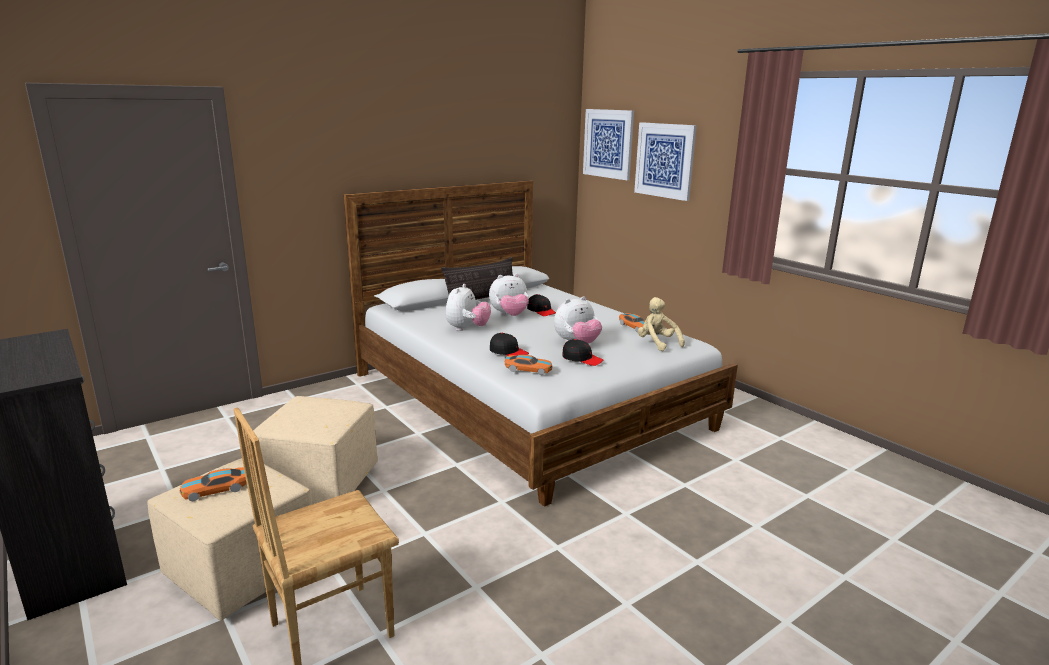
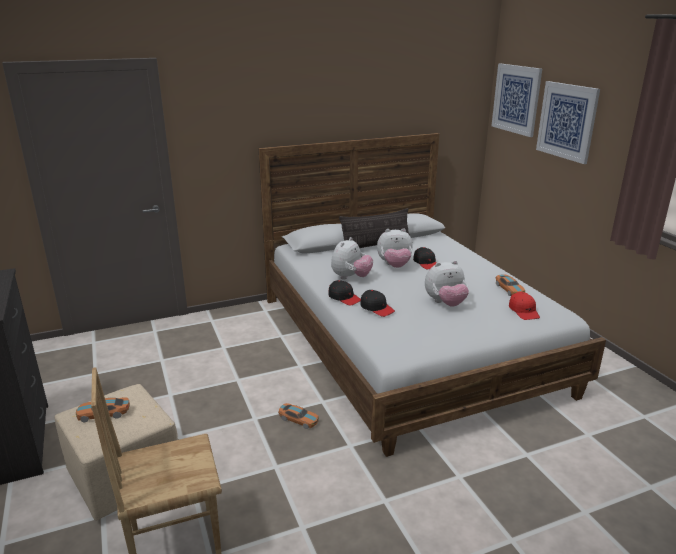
camera: 15 degrees right, 5 degrees up
beige ottoman [253,396,378,504] -> none
toy car [505,355,552,375] -> toy car moved to [278,403,319,429]
black cap [562,339,603,366] -> black cap moved to [328,280,361,306]
beige plush toy [638,297,685,351] -> red cap [509,292,540,320]

